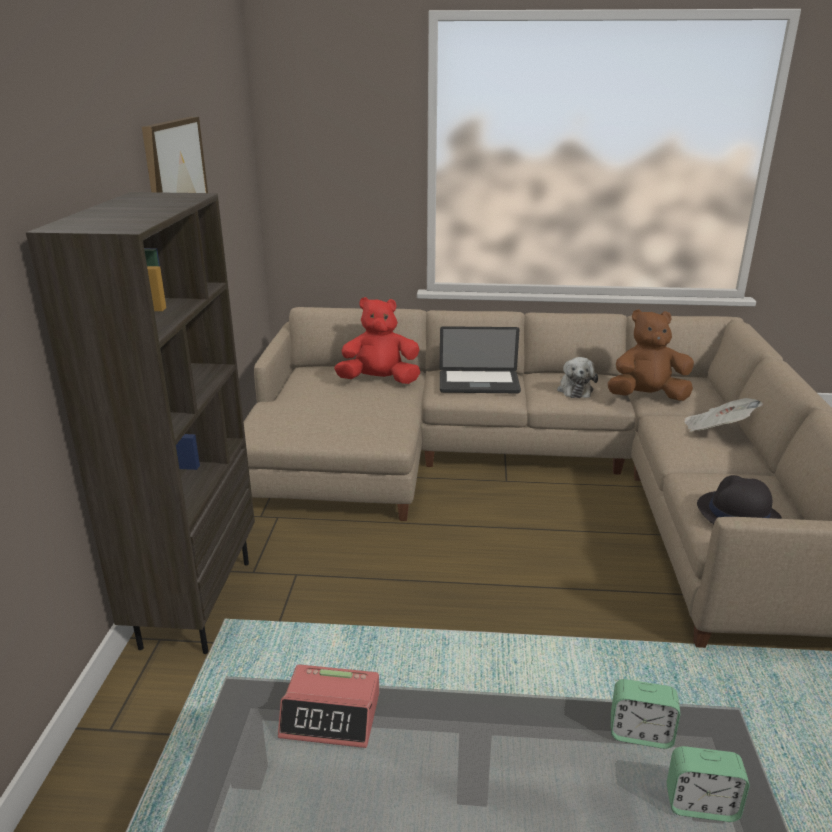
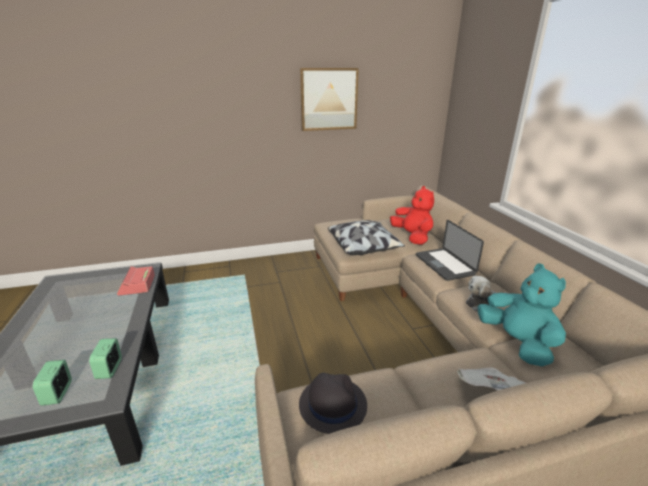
camera: 70 degrees right, 0 degrees up
brown bookcase [26,192,255,654] -> none
brown plush toy [608,309,694,401] -> turquoise plush toy [478,263,566,366]
none -> pillow [328,220,405,255]

